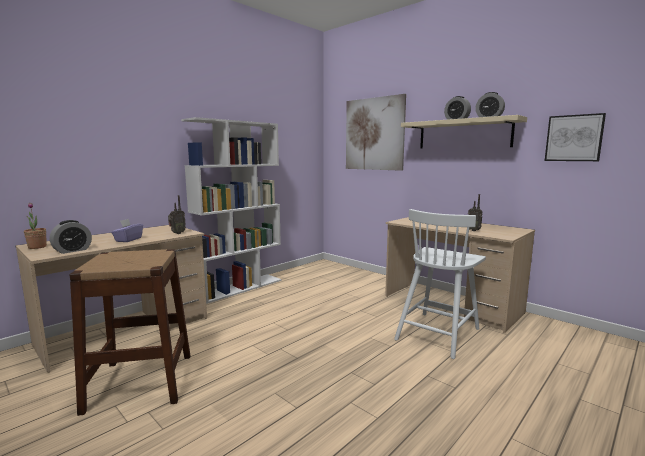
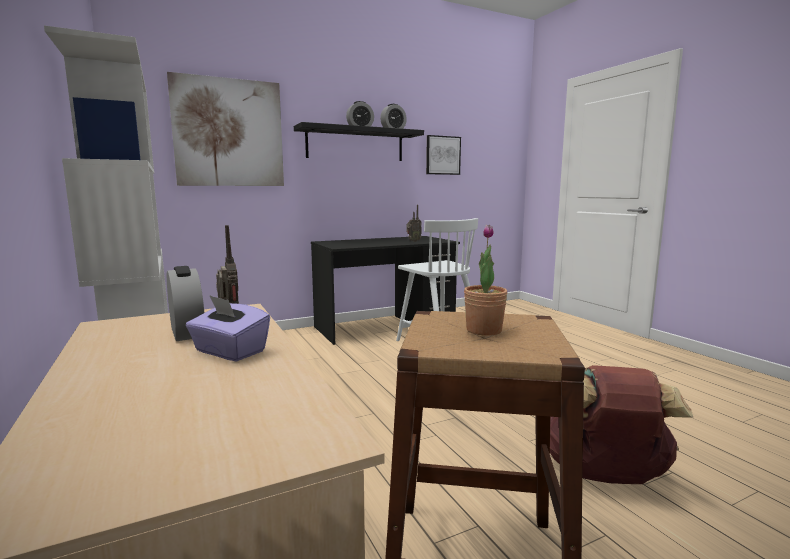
camera: 70 degrees left, 0 degrees up
potted plant [24,203,47,249] -> potted plant moved to [464,225,508,336]
alarm clock [50,220,92,254] -> alarm clock moved to [167,266,204,341]
beige desk [385,217,535,333] -> black desk [311,236,460,345]
beige shelf [401,115,527,149] -> black shelf [294,122,424,161]
none -> brown backpack [550,365,694,484]

